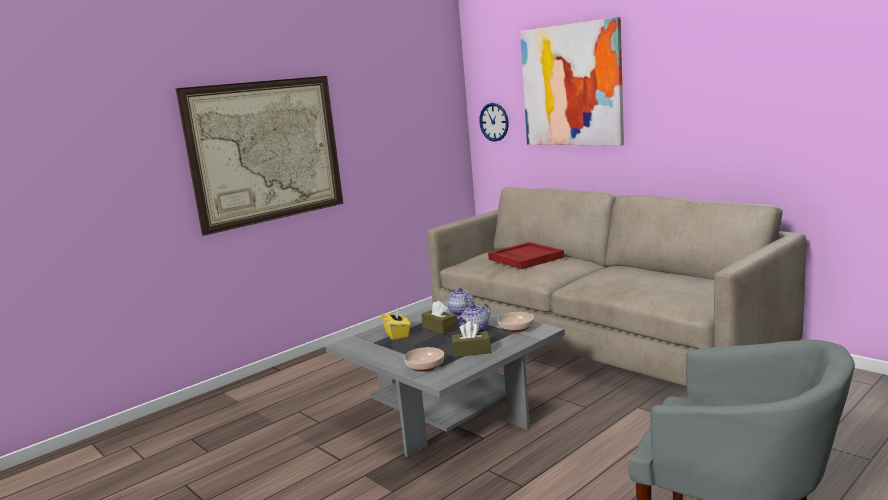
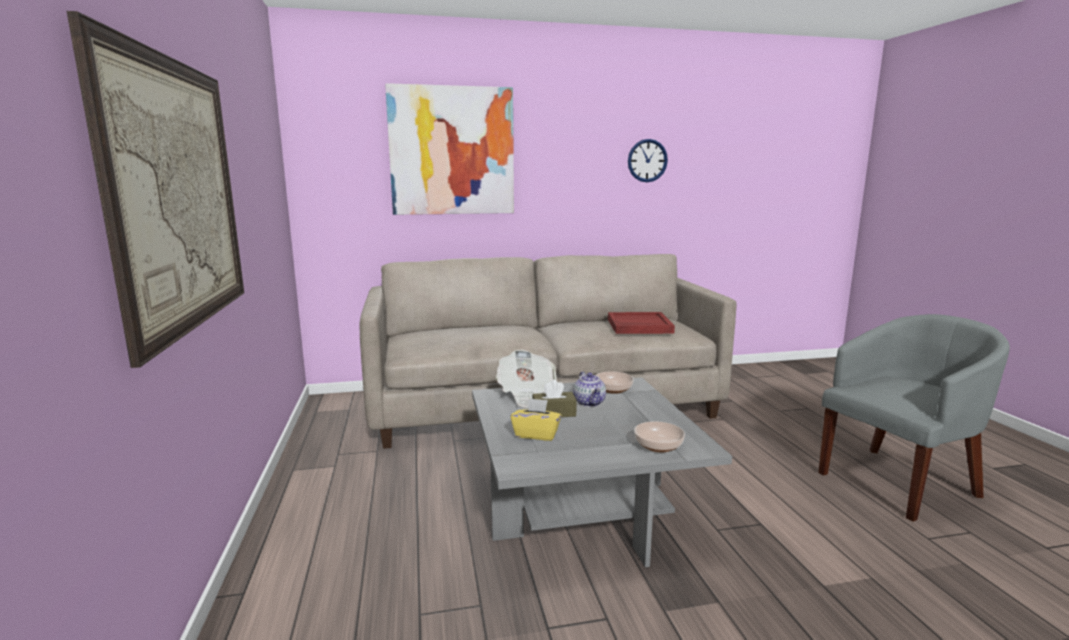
camera: 60 degrees left, 0 degrees up
teapot [448,288,474,316] -> newspaper [496,350,556,408]
brown tissue box [451,321,491,357] -> none
wall clock [479,103,509,142] -> wall clock moved to [628,139,668,182]
red tray [488,242,564,269] -> red tray moved to [608,312,675,334]

